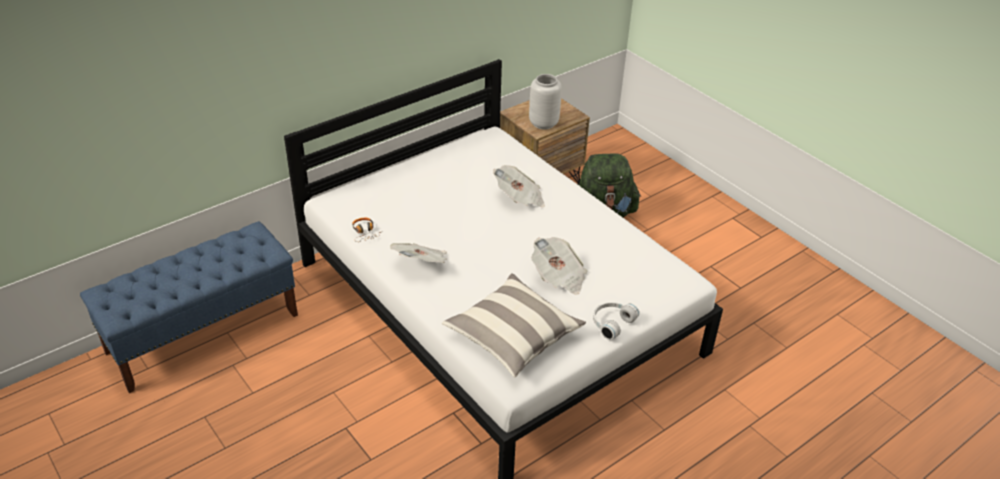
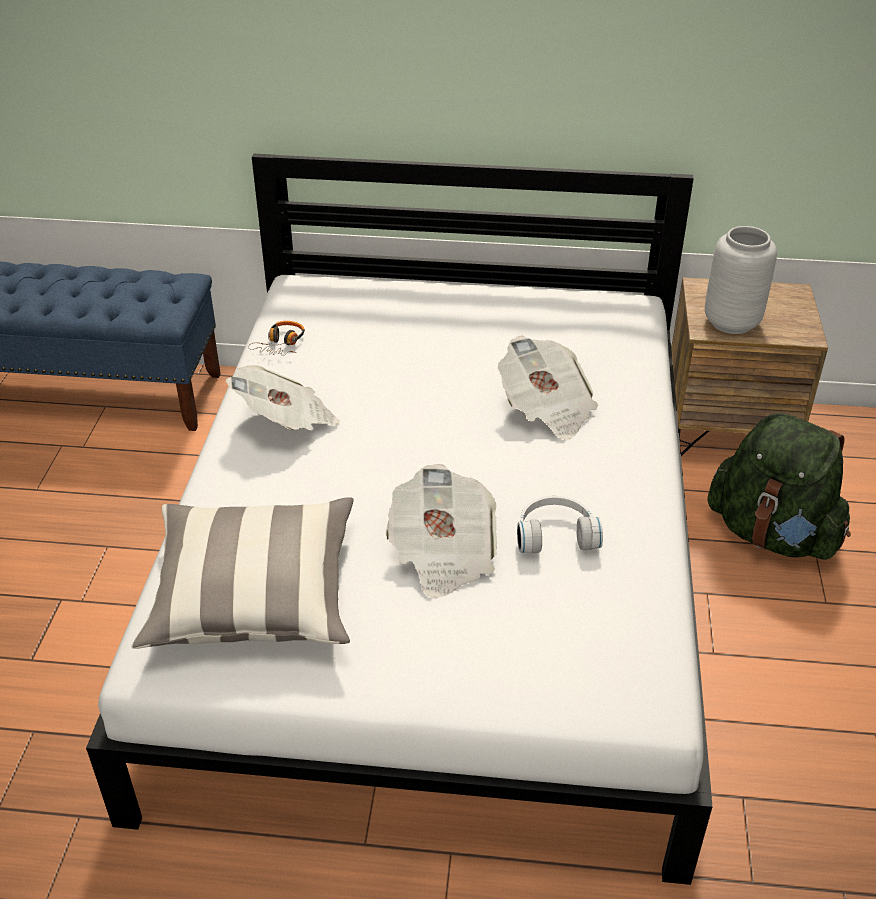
camera: 45 degrees right, 0 degrees up
white headphones [593,302,639,340] -> white headphones moved to [517,496,603,553]

